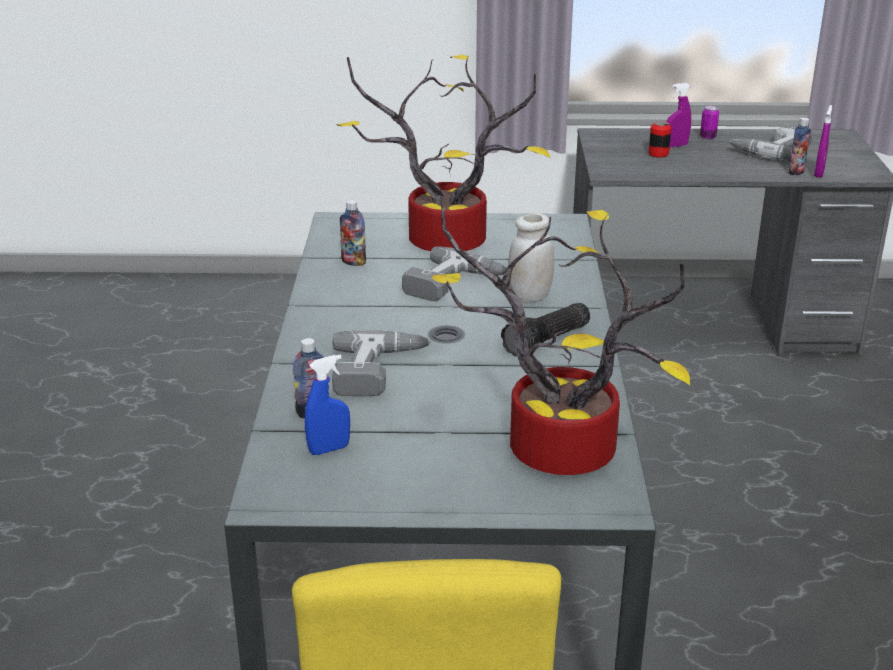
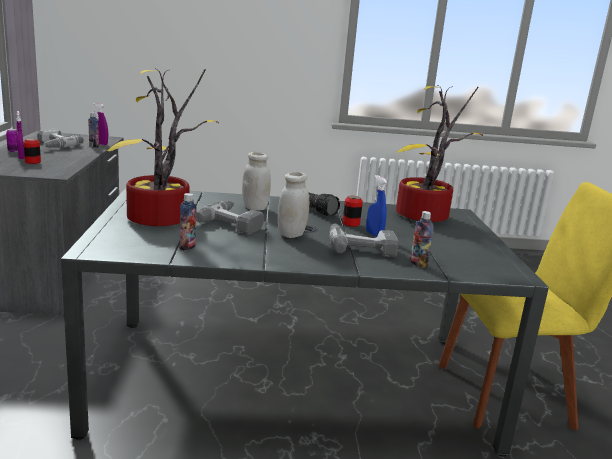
camera: 95 degrees left, 10 degrees down
blue spray bottle [305,355,350,455] -> blue spray bottle moved to [366,175,387,237]
none -> white jar [278,172,309,238]
none -> can [343,196,363,227]

